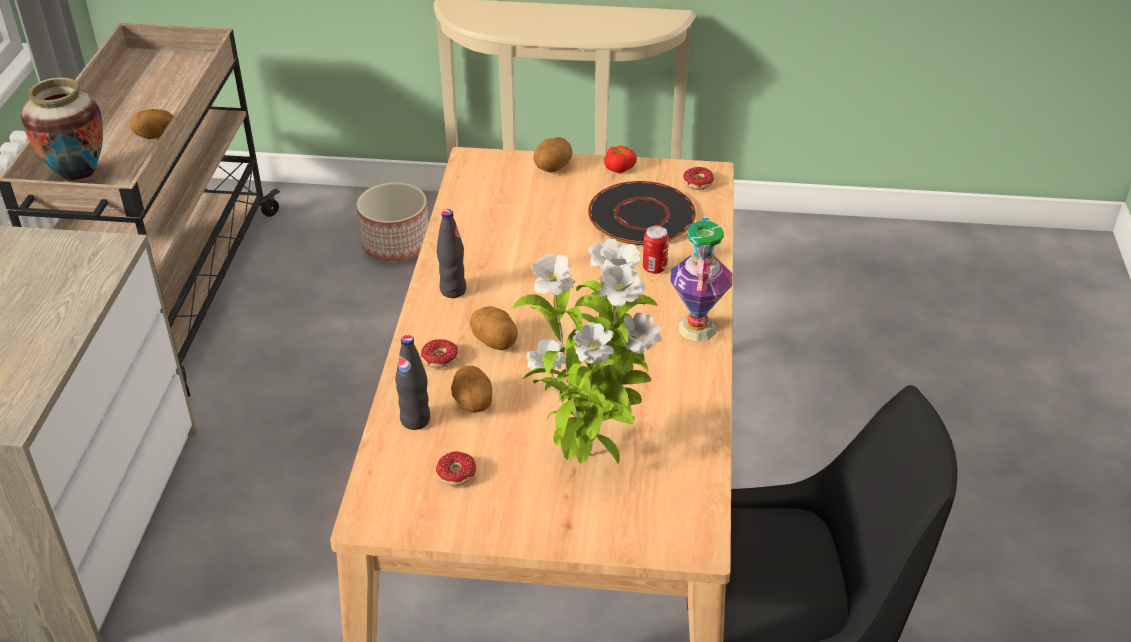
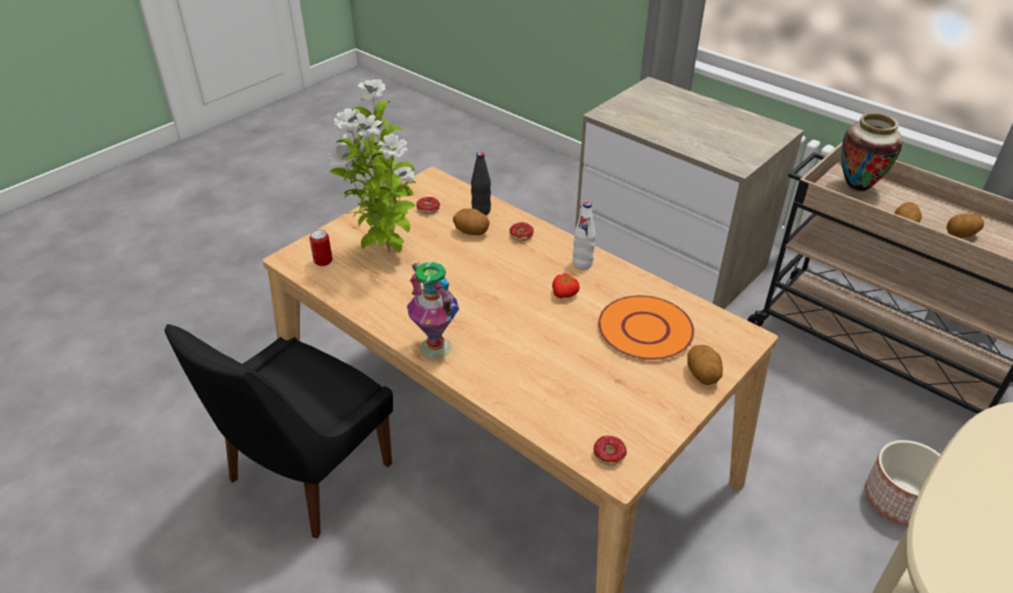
camera: 125 degrees right, 0 degrees up
black bottle [437,209,466,298] -> white bottle [572,202,596,270]
potato [470,306,518,350] -> potato moved to [946,213,984,238]
black plate [588,181,696,245] -> none
tomato [604,146,637,173] -> tomato moved to [552,273,580,298]
can [643,226,669,274] -> can moved to [309,229,332,266]
none -> orange plate [598,295,694,360]

